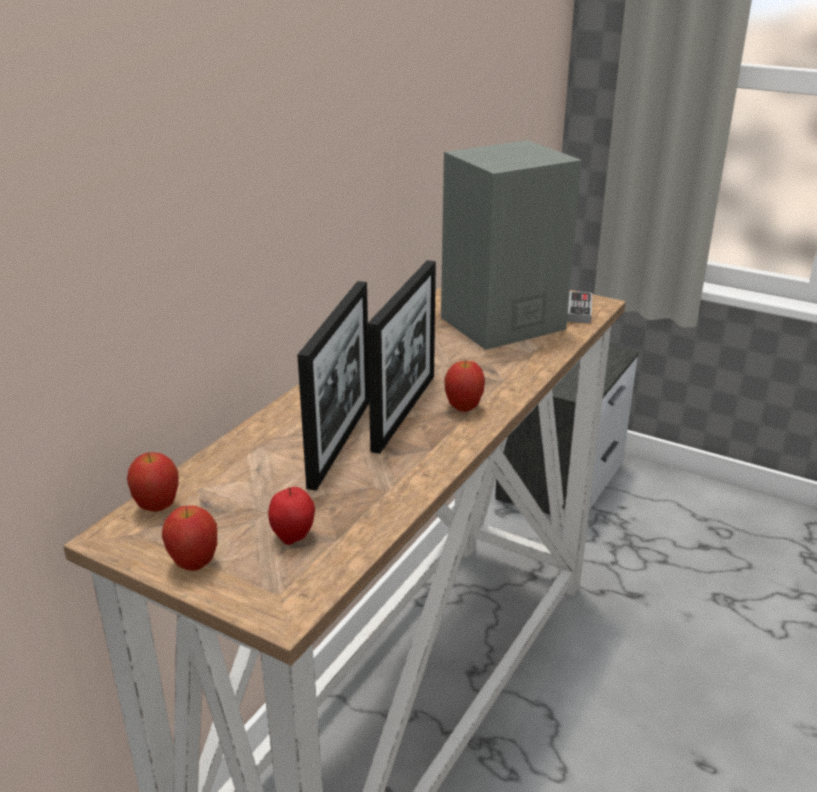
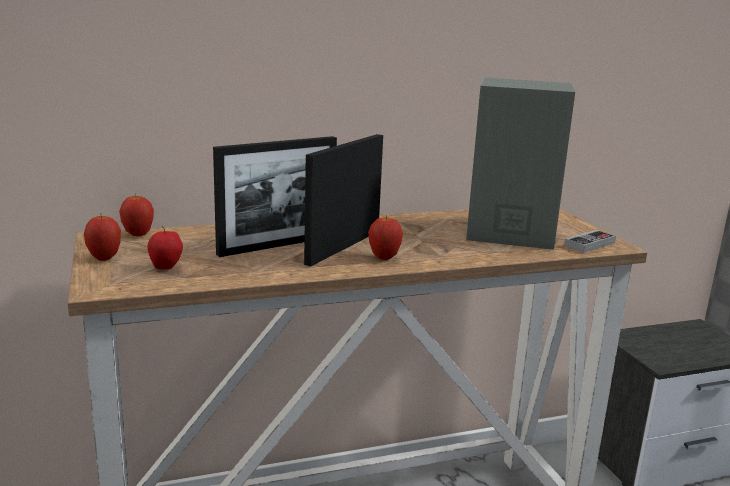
camera: 40 degrees right, 10 degrees down
picture frame [367,260,436,454] -> picture frame turned 150 degrees clockwise [304,134,383,266]

